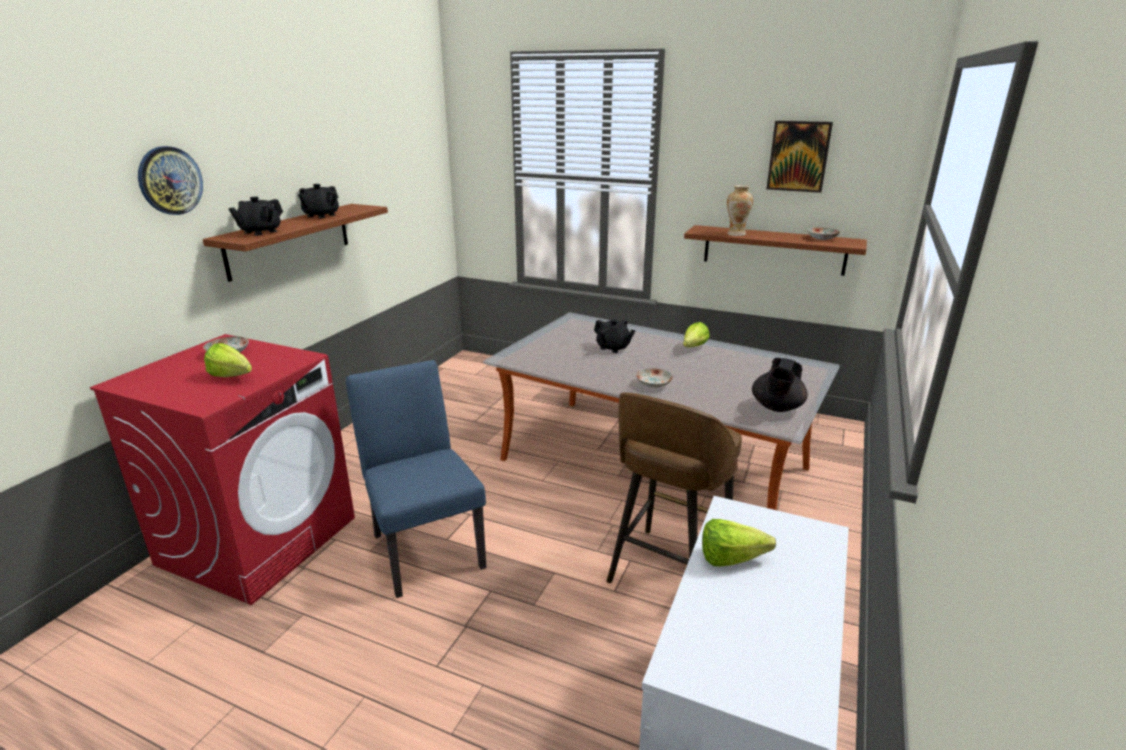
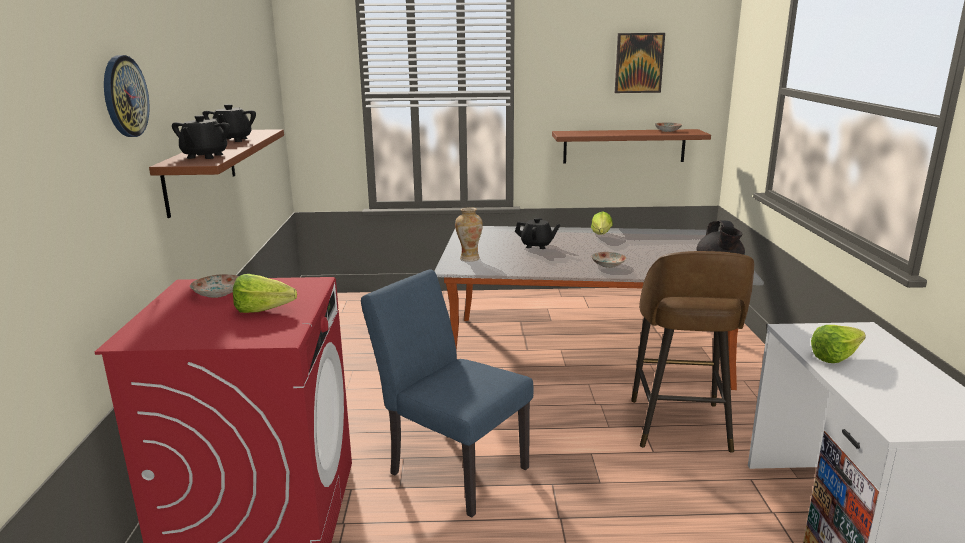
camera: 25 degrees left, 5 degrees down
vase [727,185,753,236] -> vase moved to [455,207,483,262]

